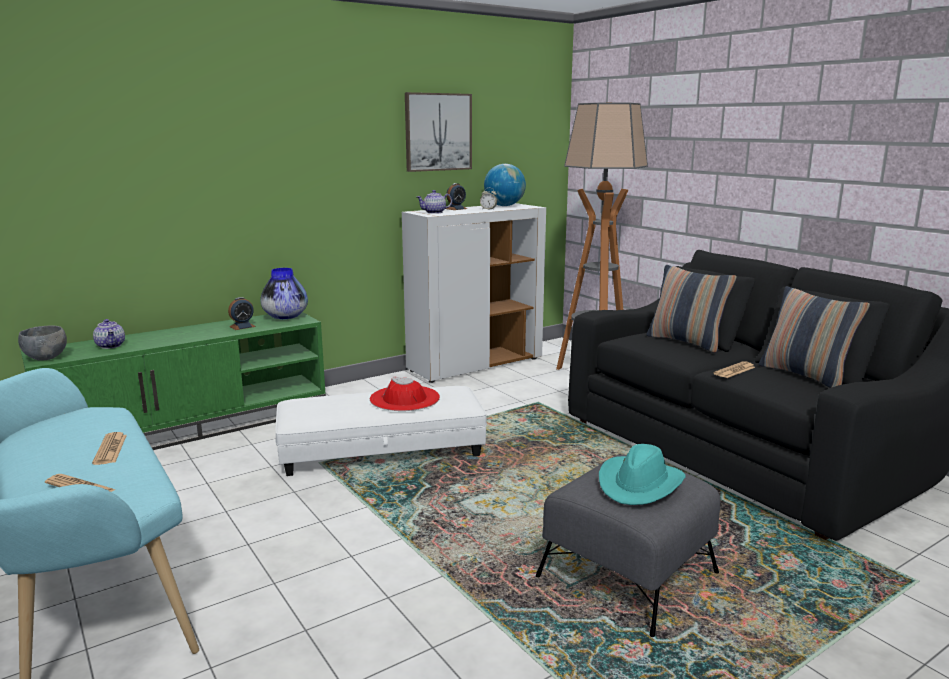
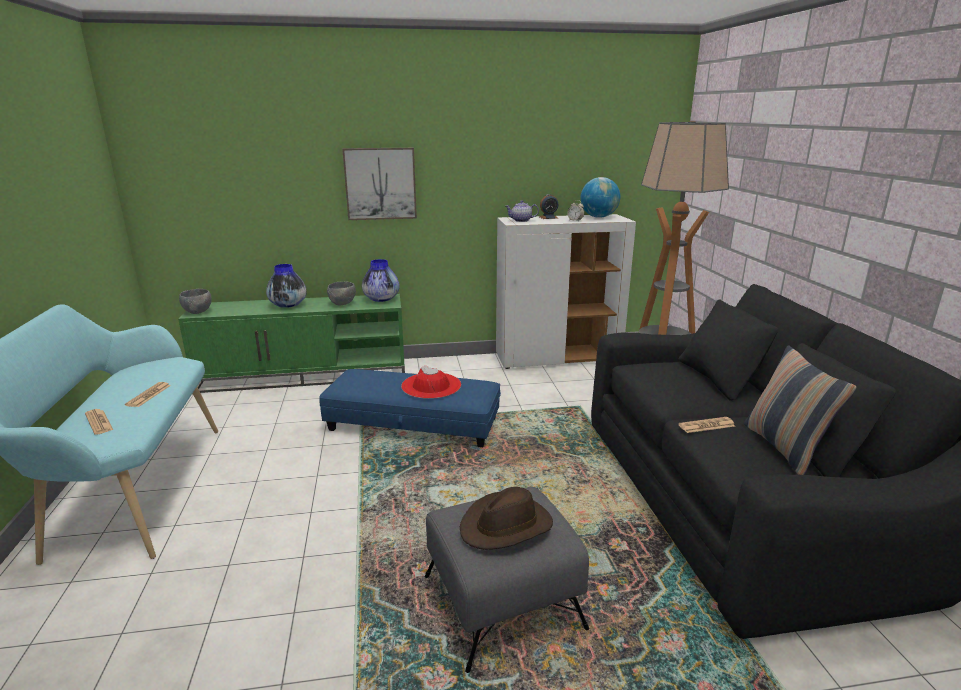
camera: 25 degrees right, 5 degrees up
teapot [93,319,125,349] -> none
alarm clock [228,297,256,330] -> grey bowl [327,282,356,305]
white ottoman [275,386,487,476] -> blue ottoman [319,369,501,447]
picture [405,92,472,172] -> picture moved to [342,148,417,220]
turquoise hat [599,444,686,505] -> brown hat [460,487,553,550]
pillow [647,265,737,353] -> none
none -> vase [266,264,307,308]

